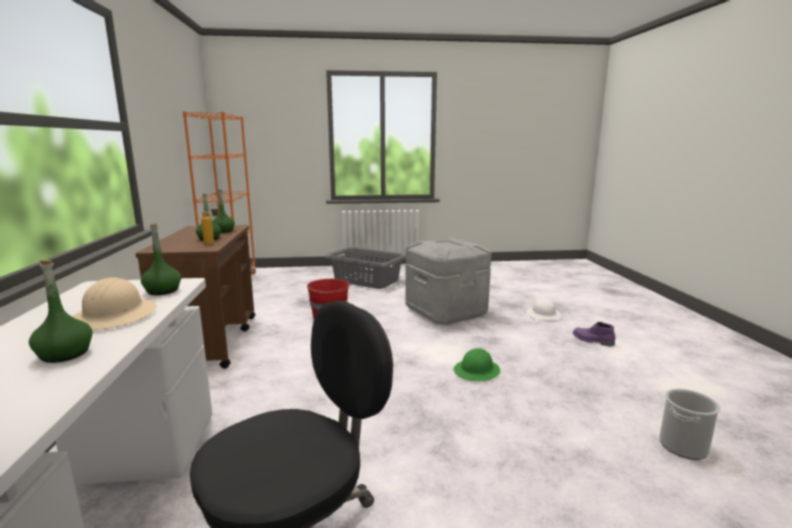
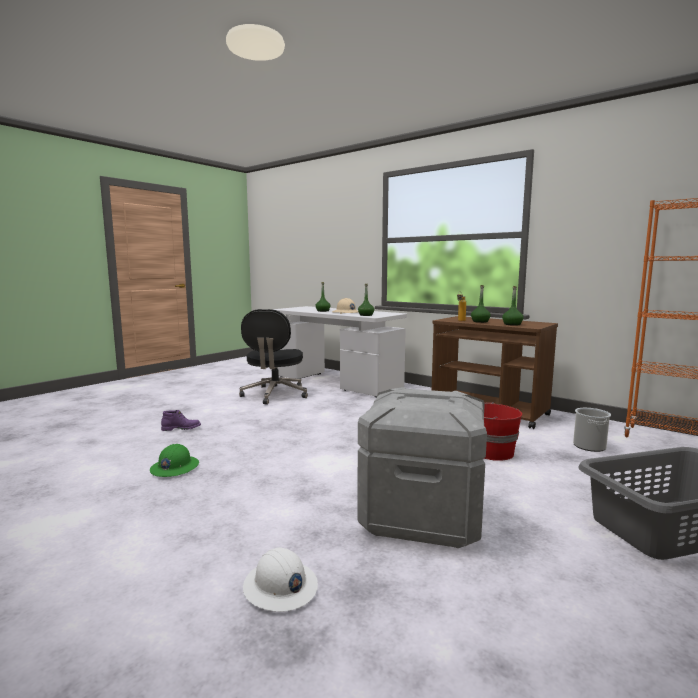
camera: 135 degrees right, 5 degrees down
green hard hat [454,348,500,381] -> green hard hat moved to [150,444,199,477]
purple boot [573,322,615,346] -> purple boot moved to [161,410,201,431]
bucket [659,388,721,460] -> bucket moved to [573,408,611,452]

